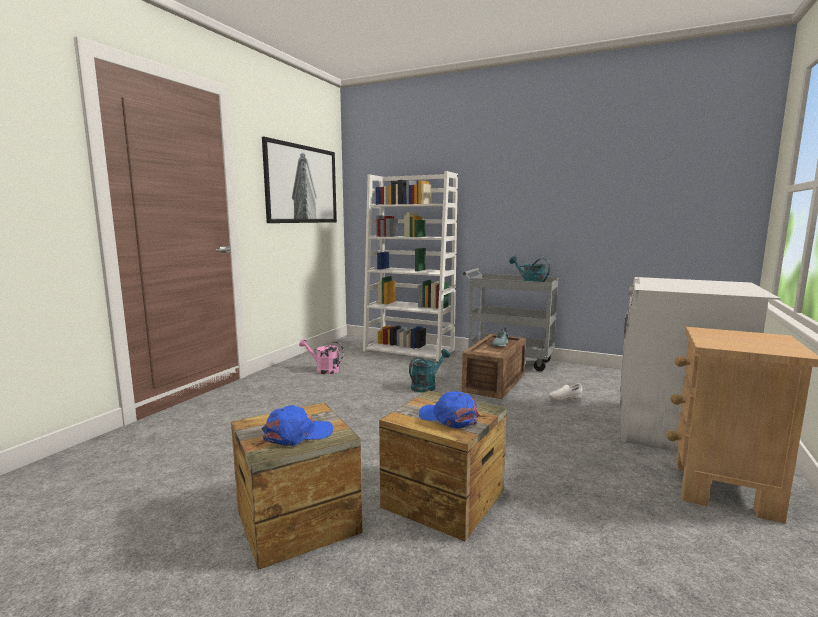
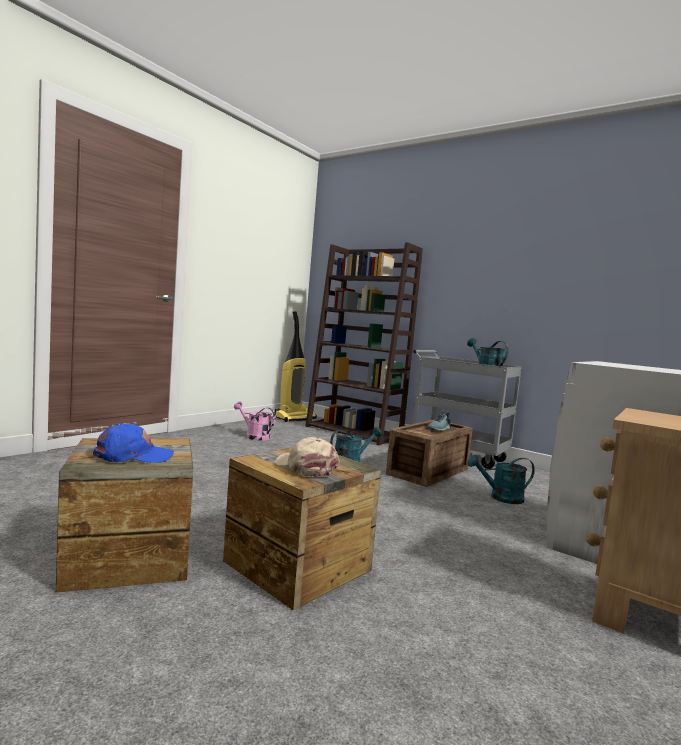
camera: 10 degrees right, 5 degrees down
picture [262,137,337,223] -> none
white bookcase [363,171,458,362] -> brown bookcase [305,242,423,445]
blue cap [419,391,480,429] -> beige cap [275,437,340,477]
white shoe [549,383,582,402] -> turquoise watering can [467,454,535,504]
none -> vacuum cleaner [275,311,317,422]

